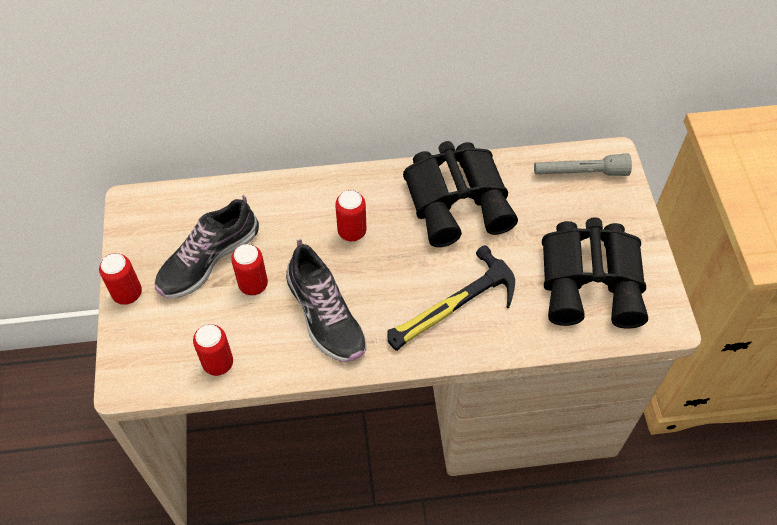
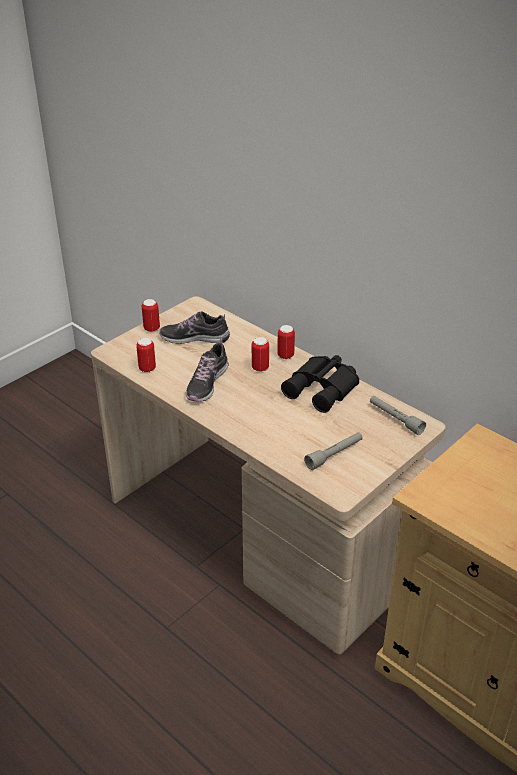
camera: 50 degrees right, 20 degrees down
can [231,244,268,296] -> can moved to [277,325,295,359]
hammer [387,245,515,351] -> none
black binoculars [542,218,648,329] -> grey flashlight [304,432,363,470]

